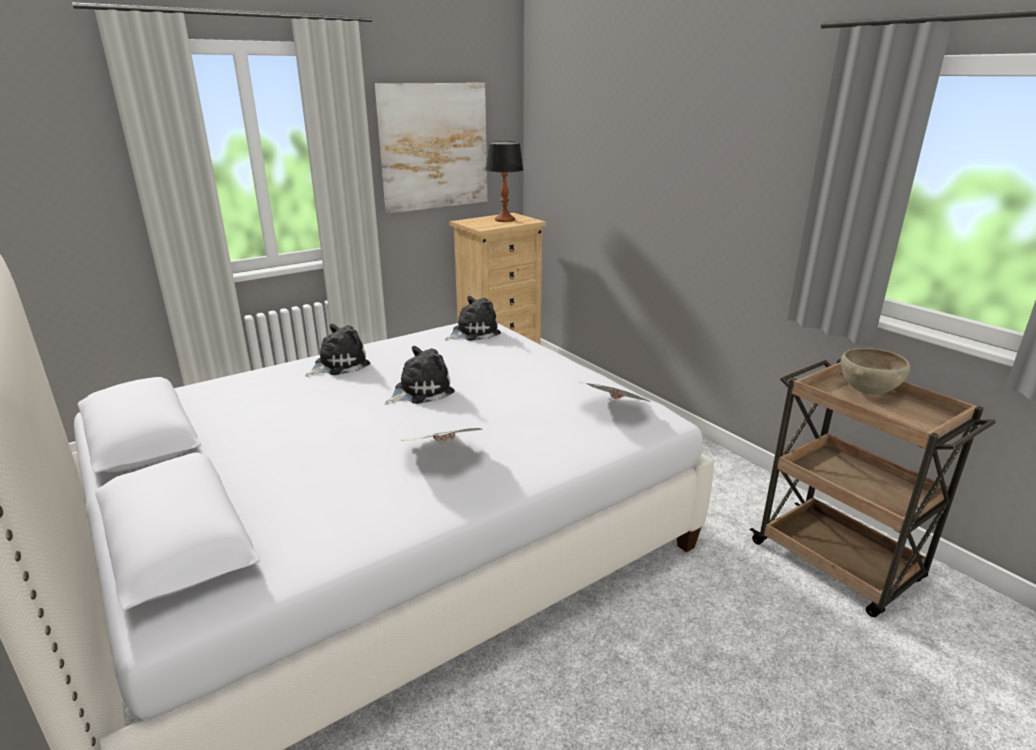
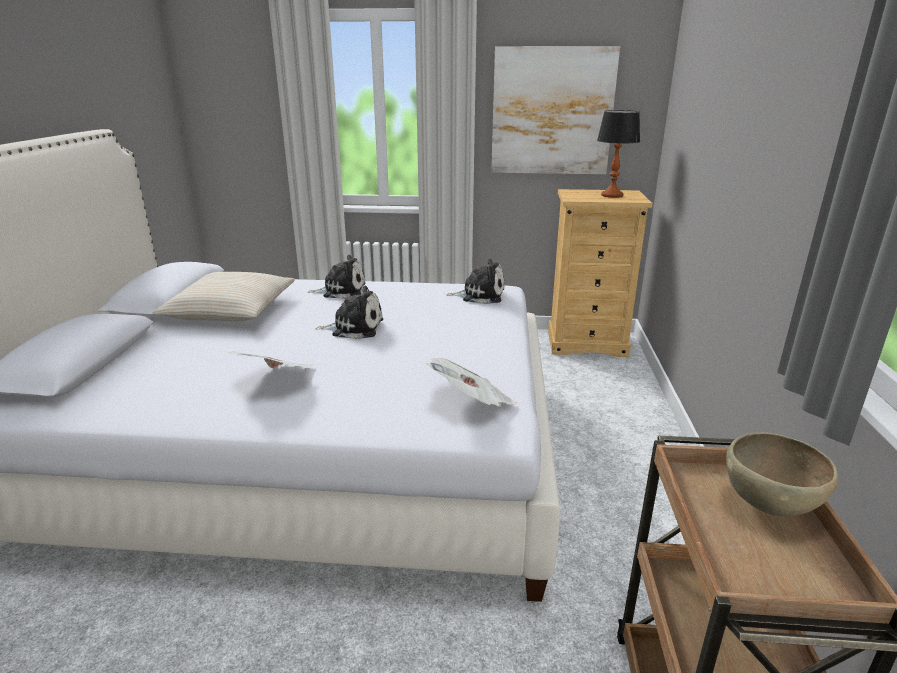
camera: 40 degrees right, 0 degrees up
none -> beige pillow [153,272,295,322]

